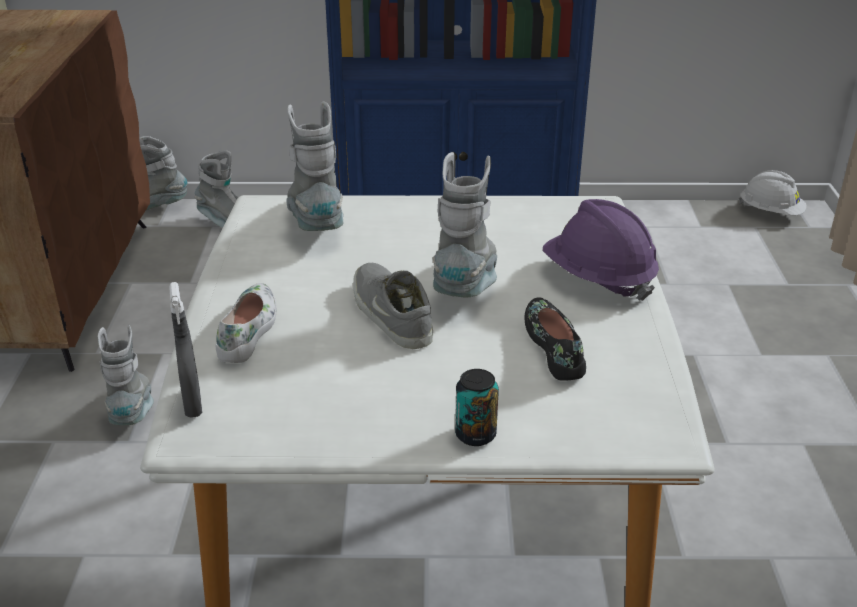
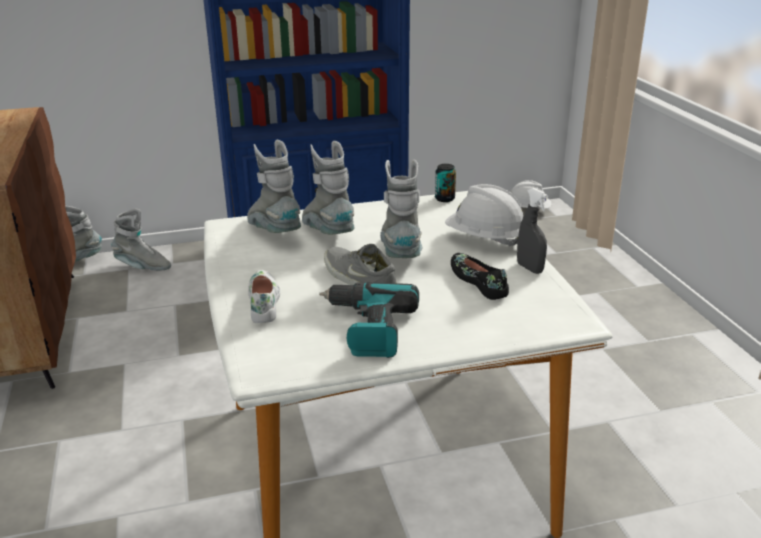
camera: 15 degrees left, 5 degrees down
grey boot [98,325,154,426] -> grey boot moved to [302,141,355,235]
grey spray bottle [169,282,202,418] -> grey spray bottle moved to [517,188,548,274]
can [455,369,499,446] -> can moved to [435,164,456,202]
purple hard hat [543,199,659,301] -> white hard hat [445,184,523,246]
none -> power drill [319,282,419,358]

